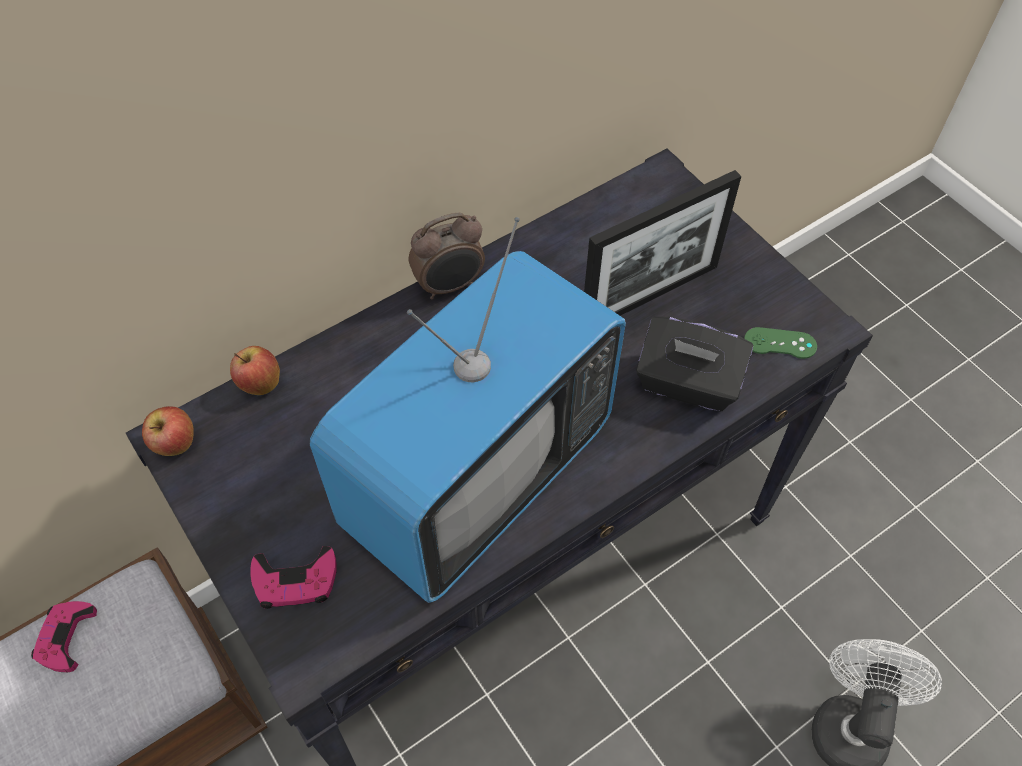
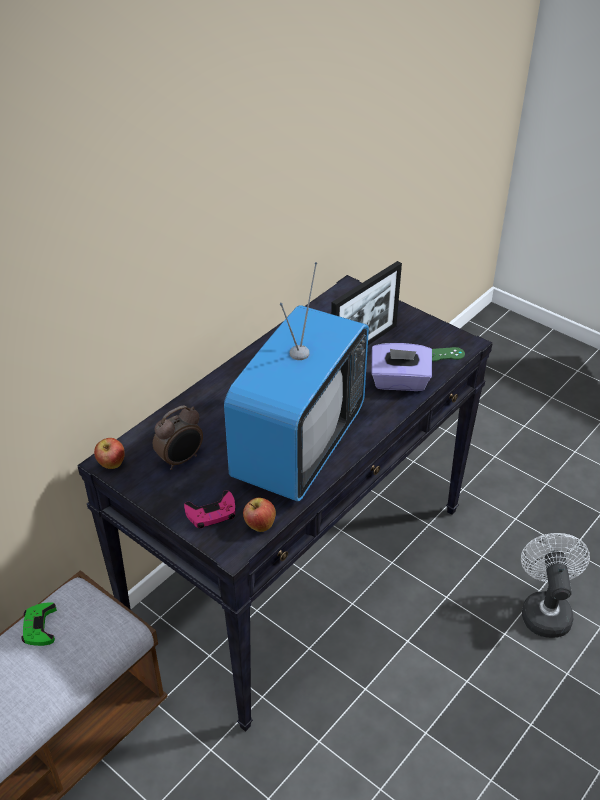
camera: 15 degrees left, 15 degrees down
pink game controller [31,601,97,672] -> green game controller [21,602,57,646]
apple [230,346,280,395] -> apple moved to [243,498,276,532]
alarm clock [409,212,485,299] -> alarm clock moved to [153,405,203,470]
black tissue box [636,316,753,411] -> purple tissue box [372,343,432,391]

